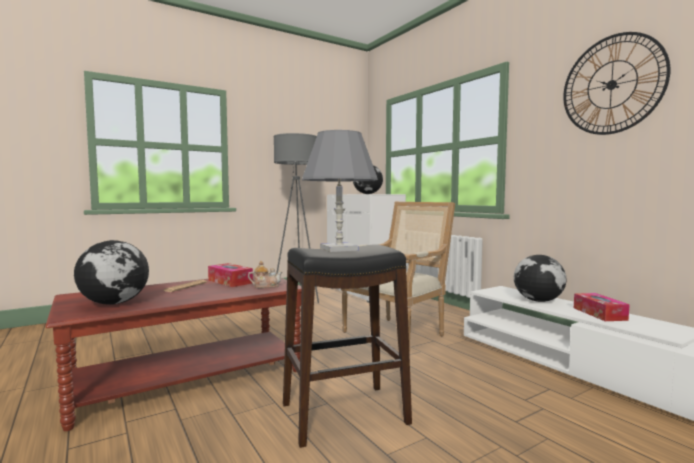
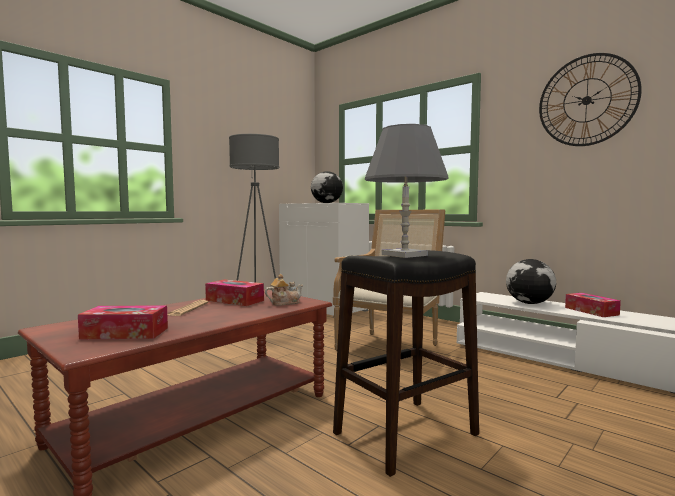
camera: 15 degrees left, 0 degrees up
globe [74,240,149,305] -> tissue box [78,305,168,339]

